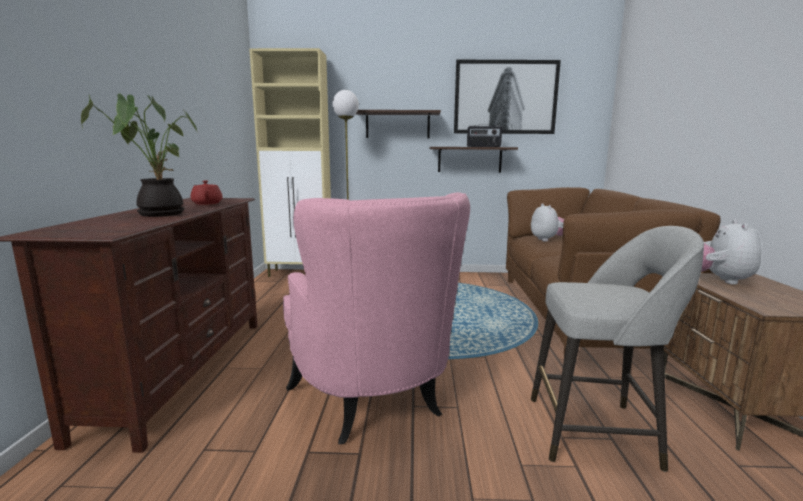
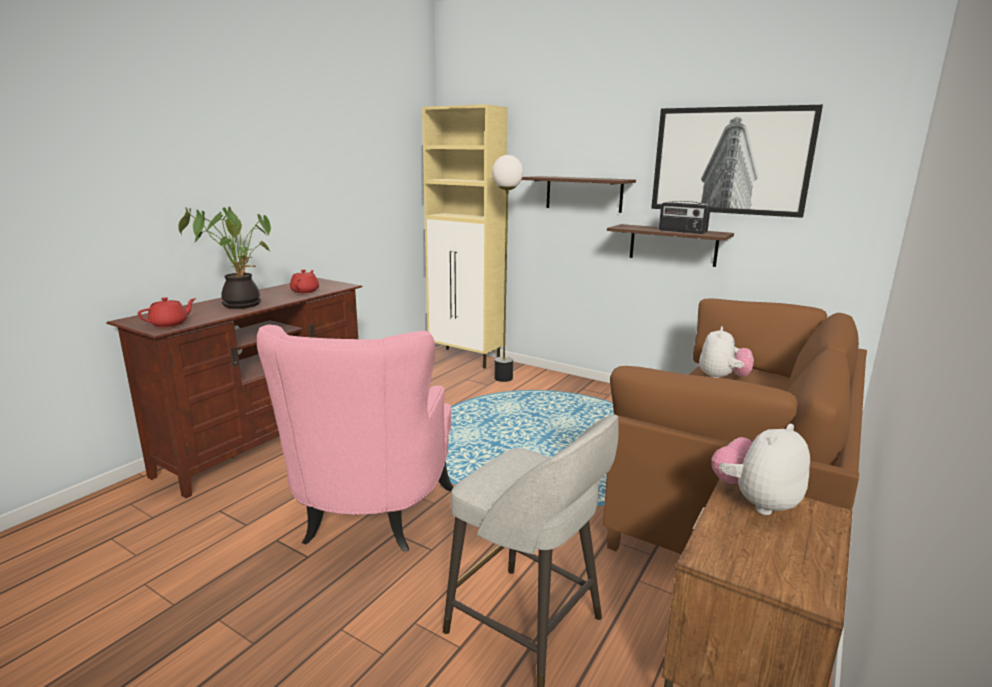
camera: 30 degrees right, 5 degrees up
none -> red teapot [138,297,196,327]

